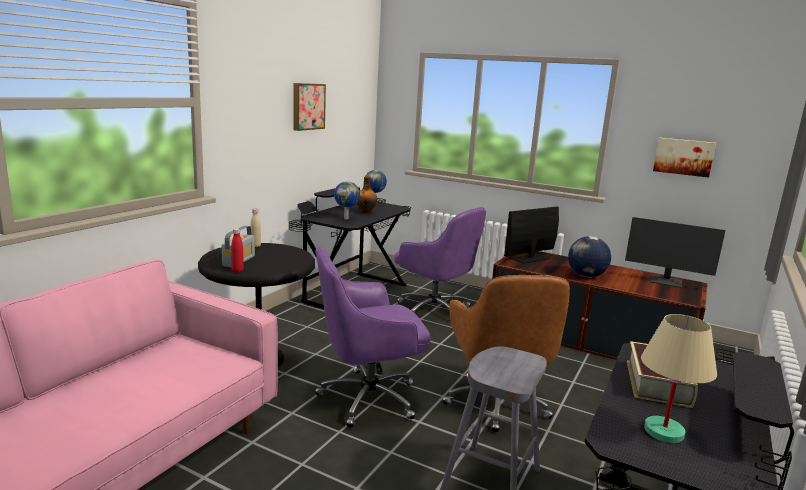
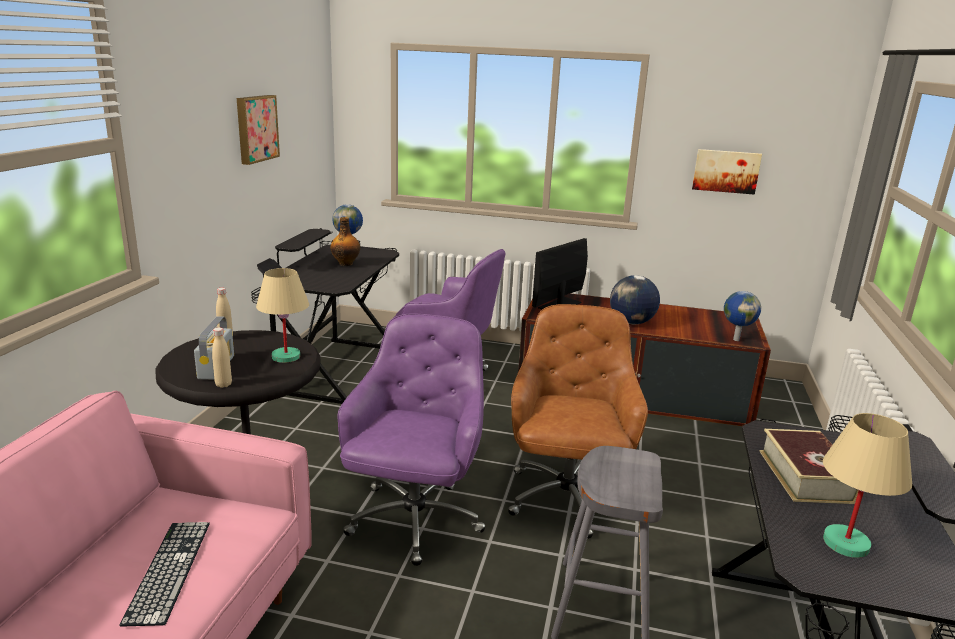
camera: 15 degrees left, 5 degrees up
red bottle [231,228,244,272] -> beige bottle [212,328,232,388]
purple office chair [315,246,431,428] -> purple office chair turned 135 degrees clockwise [338,314,485,566]
globe [334,181,360,219] -> globe moved to [724,291,761,341]
brown office chair [443,275,570,432] -> brown office chair turned 150 degrees counterclockwise [508,304,648,539]
monitor [625,217,726,288] -> none
none -> keyboard [119,522,210,627]
none -> beige table lamp [256,268,309,363]

